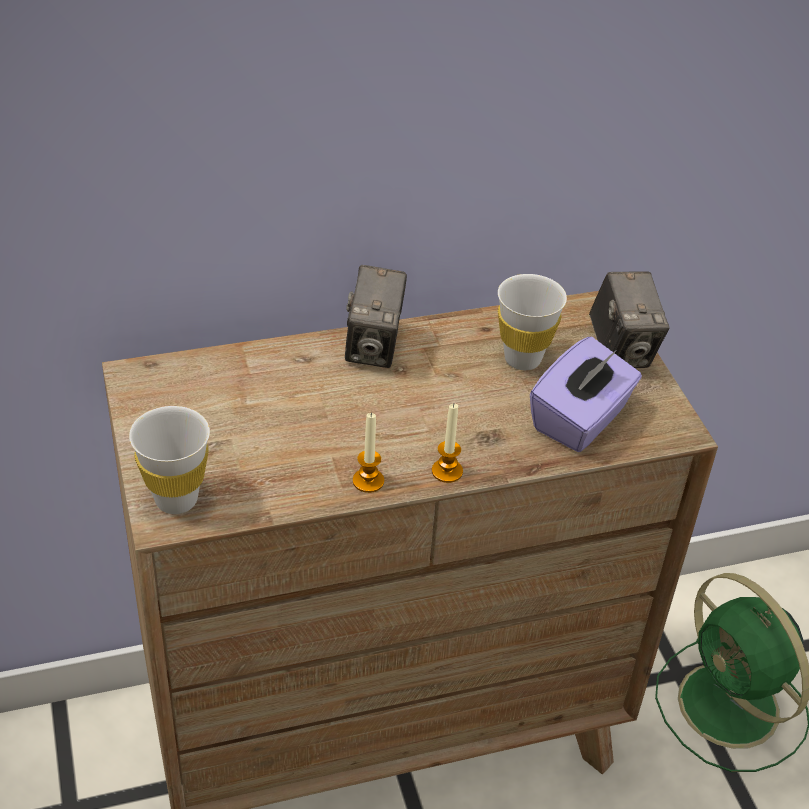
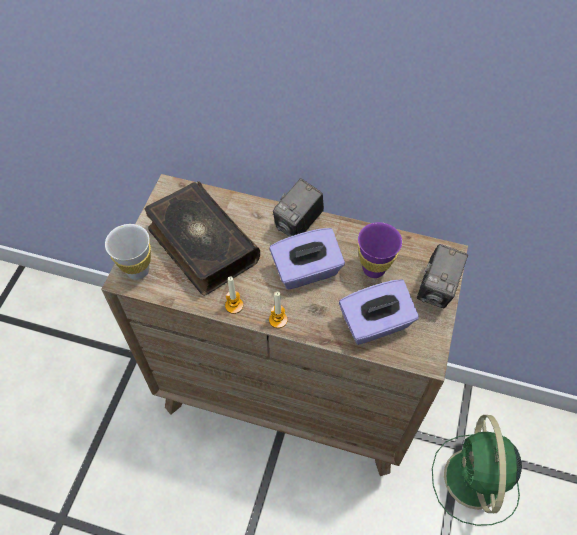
camera: 35 degrees right, 15 degrees up
white cup [498,274,567,370] -> purple cup [358,222,402,278]
none -> book [145,181,260,296]
none -> purple tissue box [269,228,345,289]

